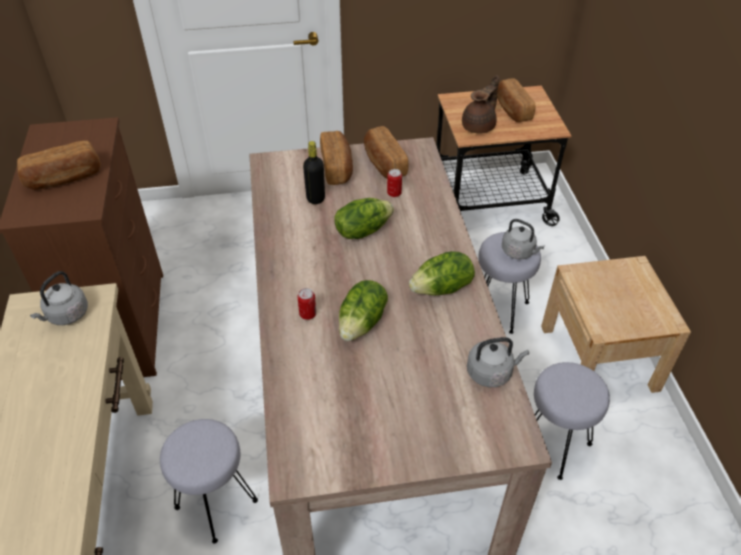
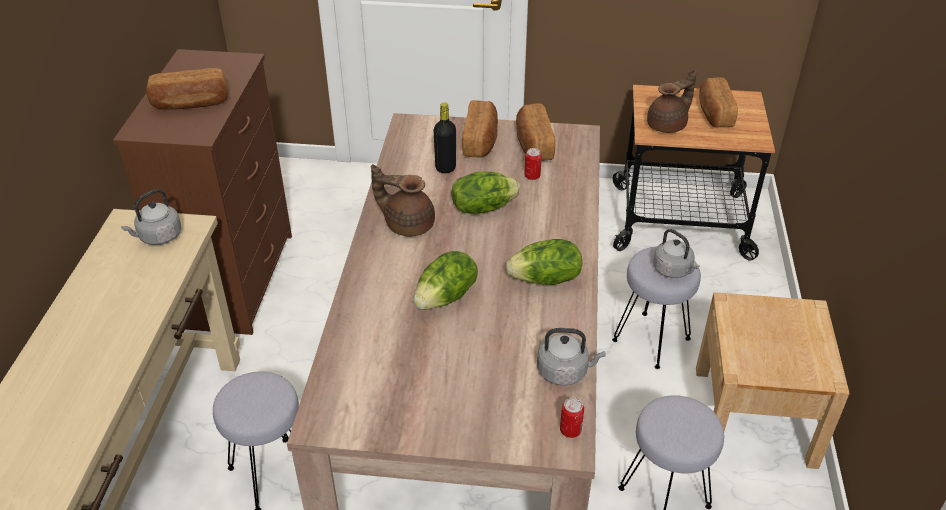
camera: 15 degrees right, 5 degrees down
can [297,288,316,320] -> can moved to [560,398,584,438]
none -> brown teapot [371,164,435,237]

